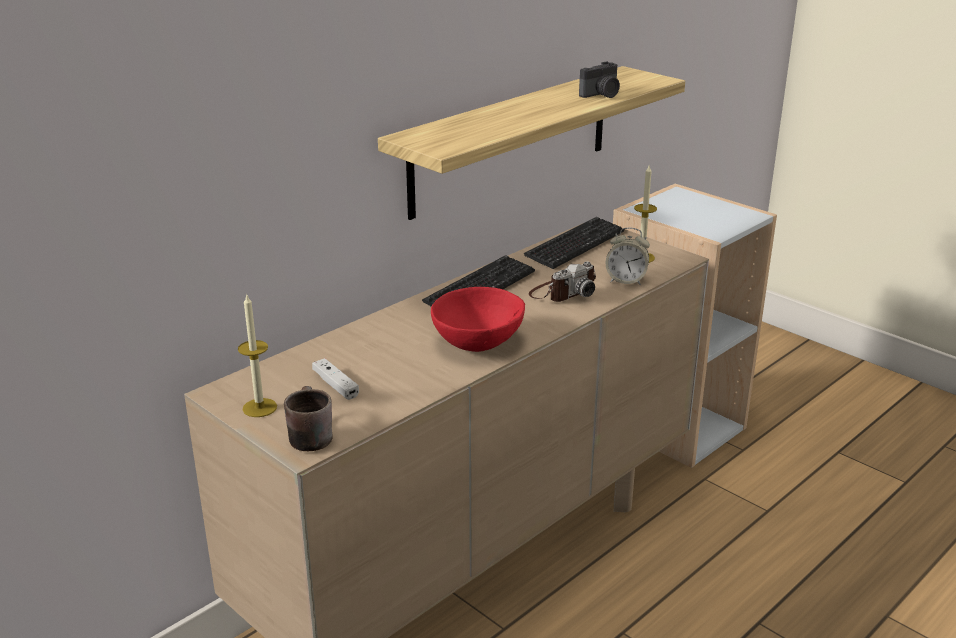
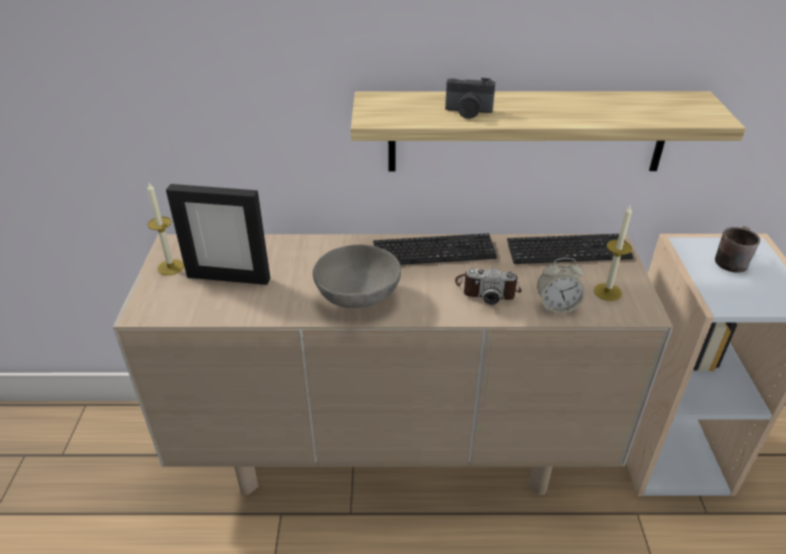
camera: 45 degrees right, 10 degrees up
brown mug [284,386,332,451] -> brown mug moved to [715,226,760,272]
white game controller [312,358,359,400] -> picture frame [166,184,270,285]
red bowl [431,287,525,352] -> grey bowl [313,244,401,308]
camera [579,61,620,98] -> camera moved to [445,78,495,119]
alarm clock [606,227,650,285] -> alarm clock turned 60 degrees counterclockwise [537,258,585,314]

